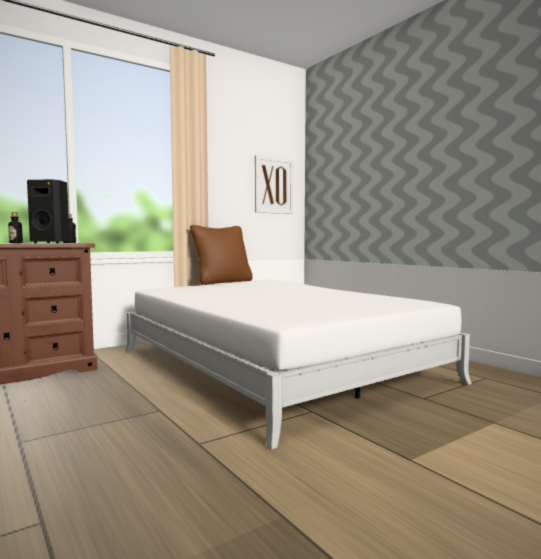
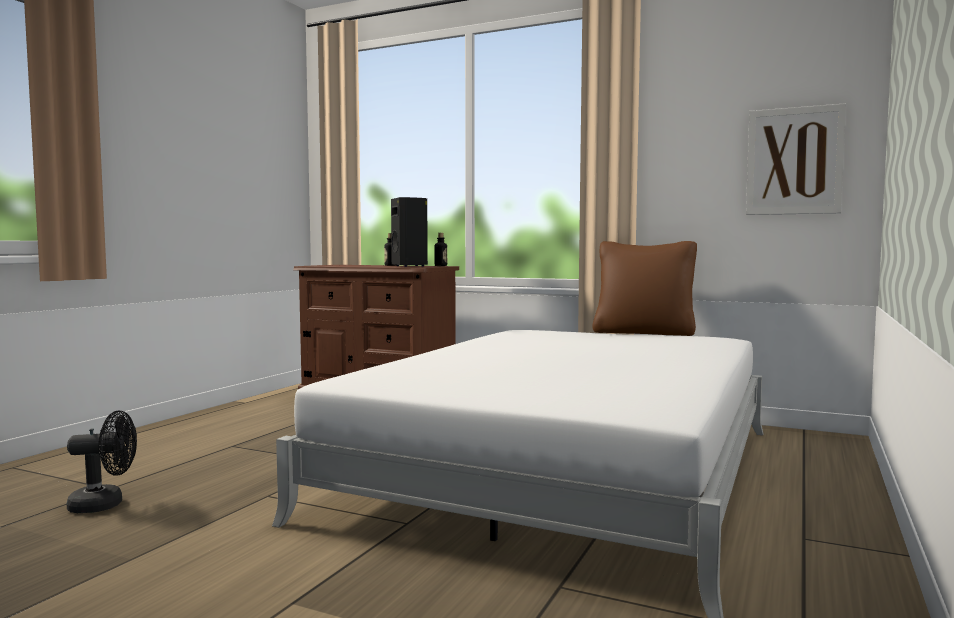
camera: 60 degrees right, 0 degrees up
none -> black fan [67,410,137,513]

